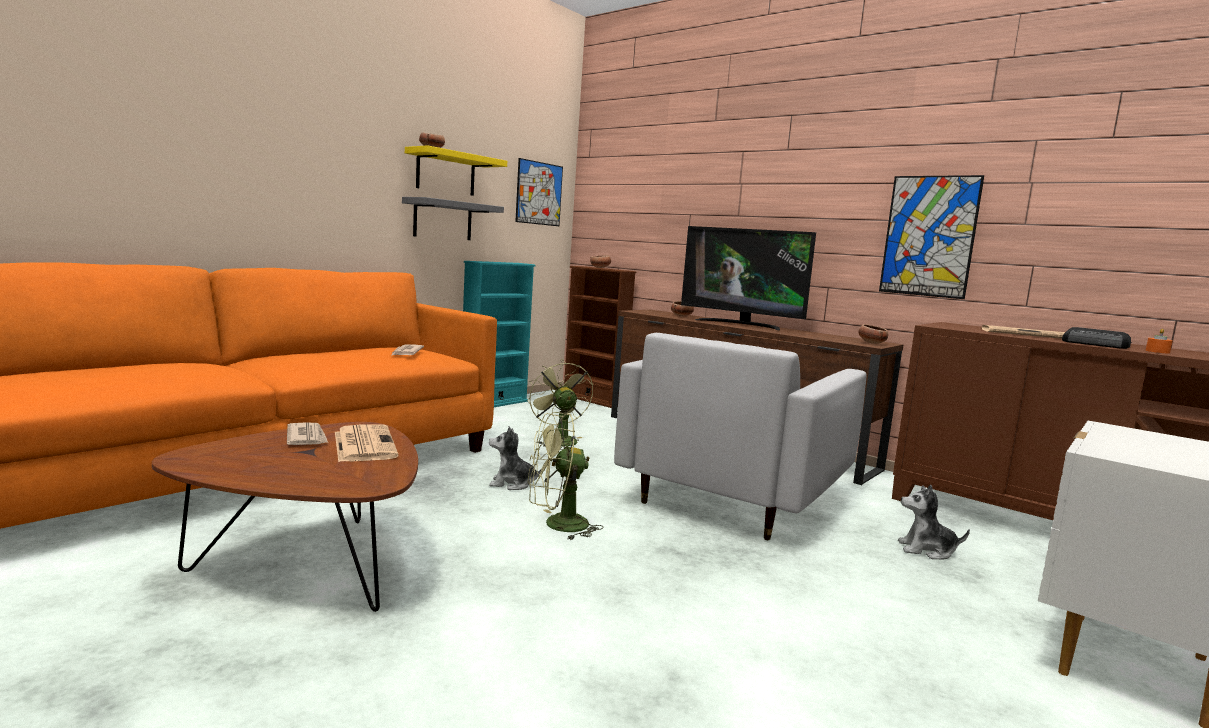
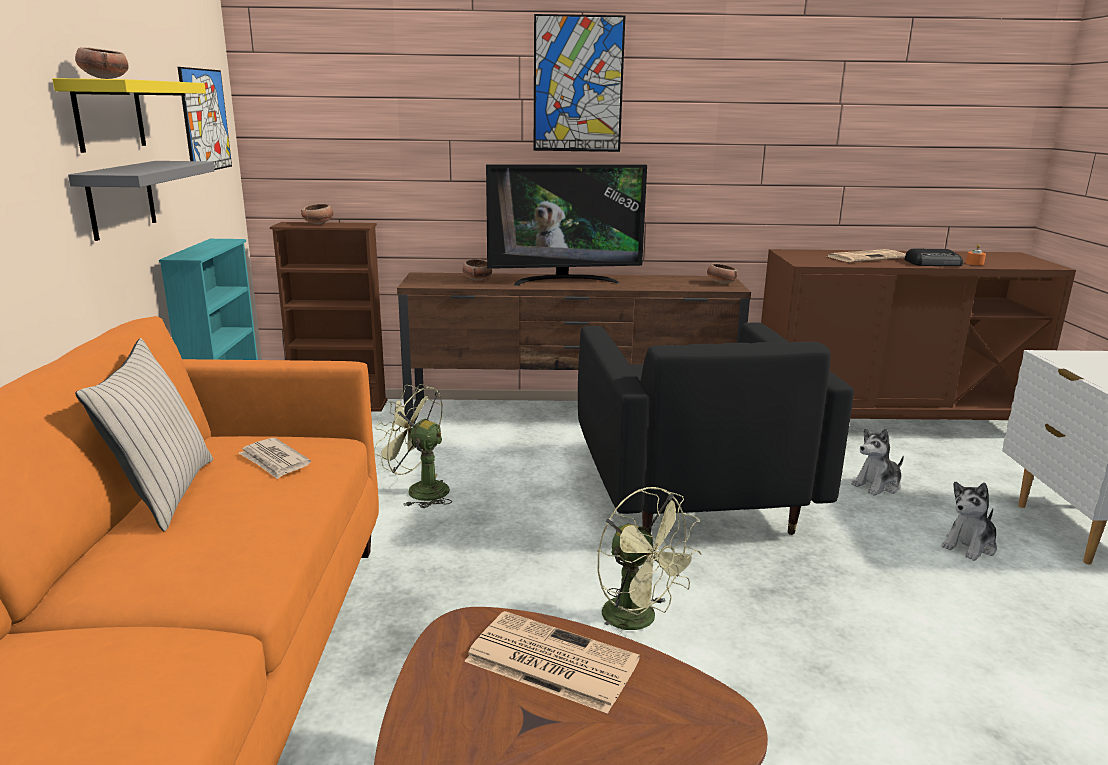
camera: 40 degrees left, 10 degrees up
newspaper [287,423,328,445] -> none
plush toy [489,426,541,490] -> plush toy moved to [941,482,997,561]
green fan [528,412,604,540] -> green fan turned 75 degrees counterclockwise [597,487,701,635]
white armchair [614,333,867,540] -> black armchair [578,322,854,535]
picture [879,175,984,299] -> picture moved to [534,14,625,152]
none -> beige pillow [75,338,213,531]

